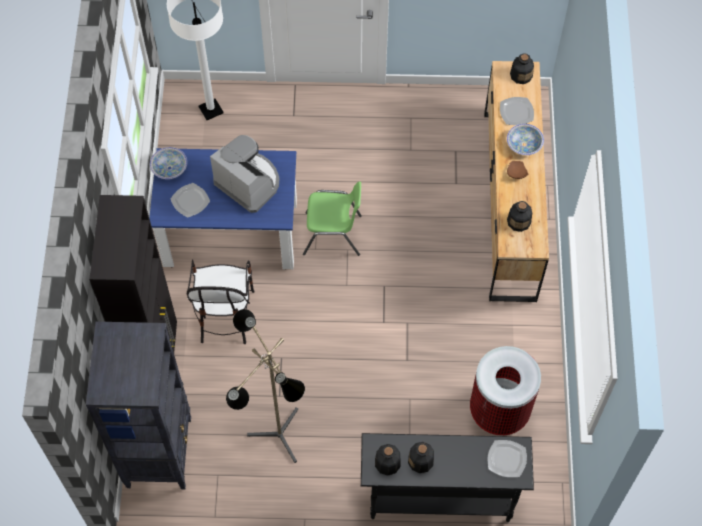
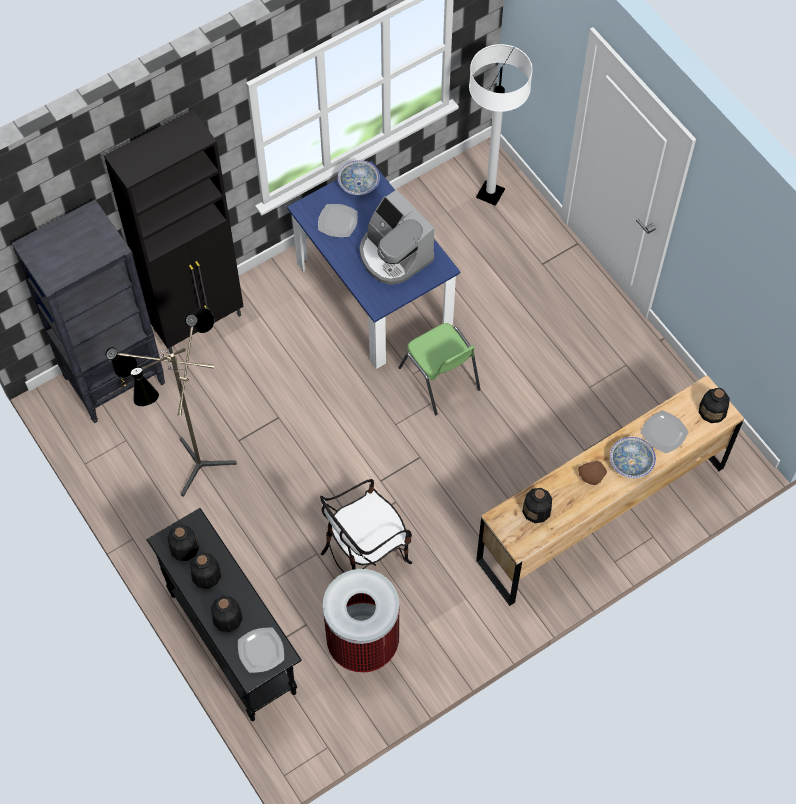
camera: 55 degrees right, 0 degrees up
chair [187,259,255,344] -> chair moved to [320,479,412,573]
coffee machine [210,135,279,213] -> coffee machine turned 135 degrees clockwise [359,190,434,285]
none -> bottle [211,596,243,632]

